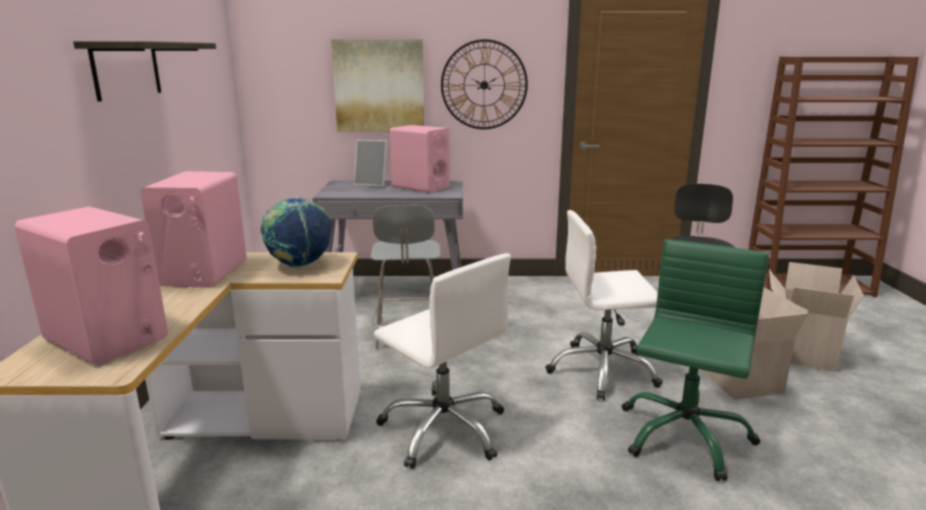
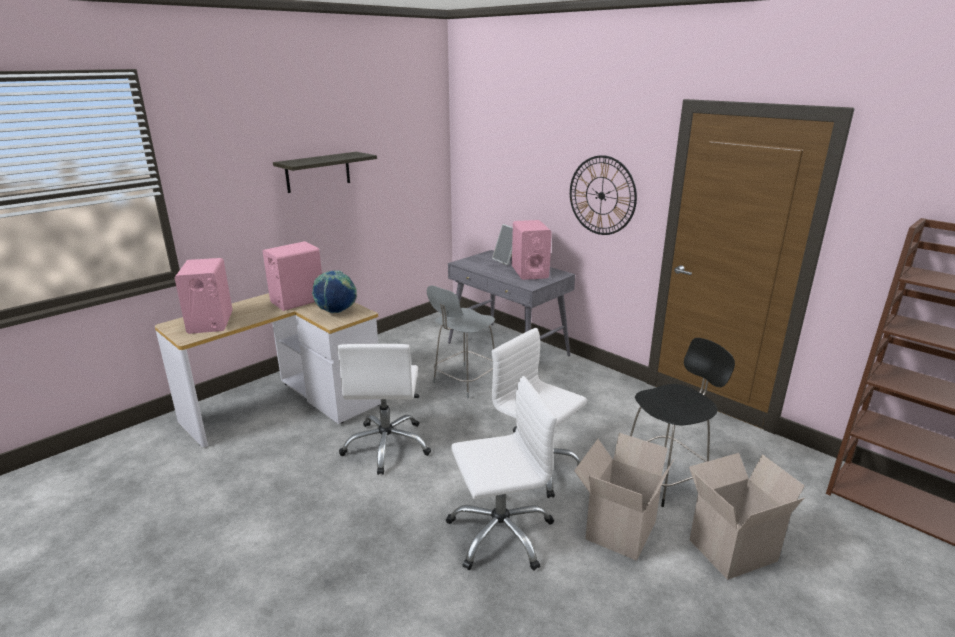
camera: 45 degrees right, 5 degrees up
picture [331,39,424,132] -> none
green office chair [622,239,769,481] -> white office chair [446,376,557,571]

